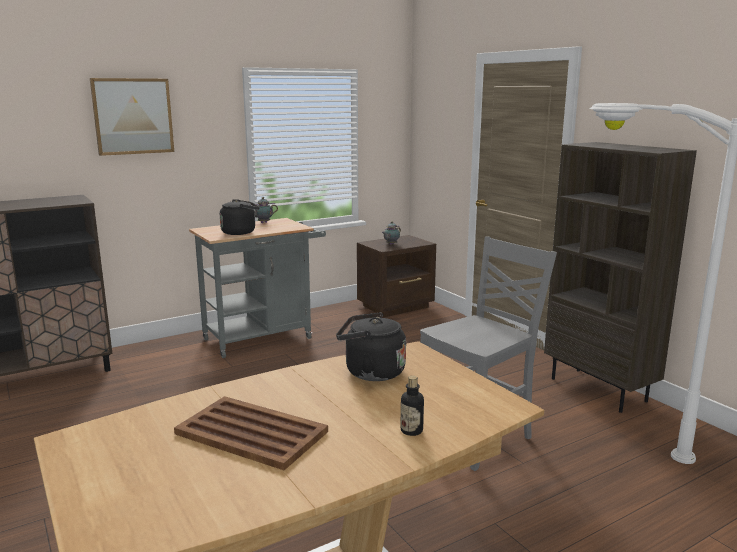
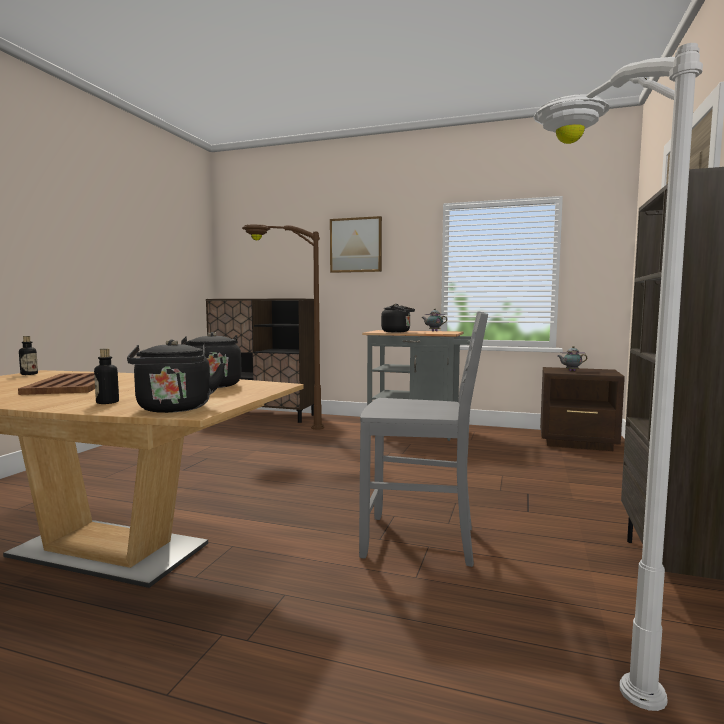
camera: 50 degrees right, 10 degrees down
none -> bottle [19,336,38,375]
none -> black kettle [127,340,226,413]
none -> brown floor lamp [242,224,324,430]

